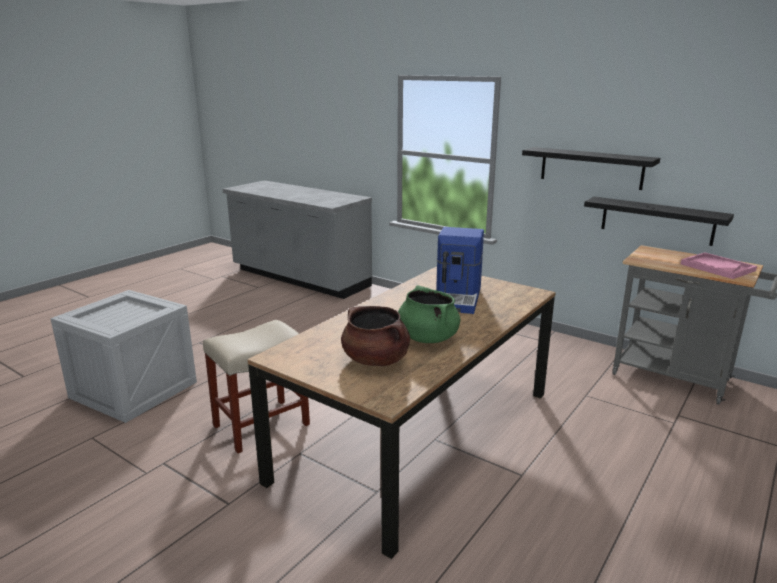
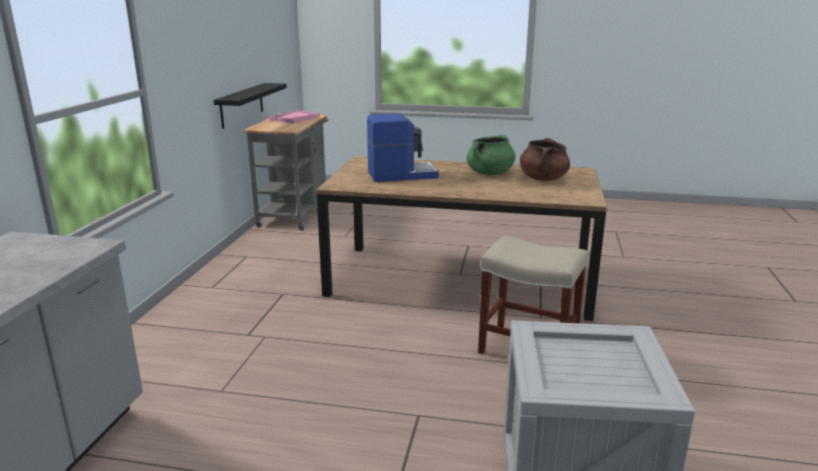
camera: 115 degrees left, 0 degrees up
black shelf [522,147,660,190] -> none

